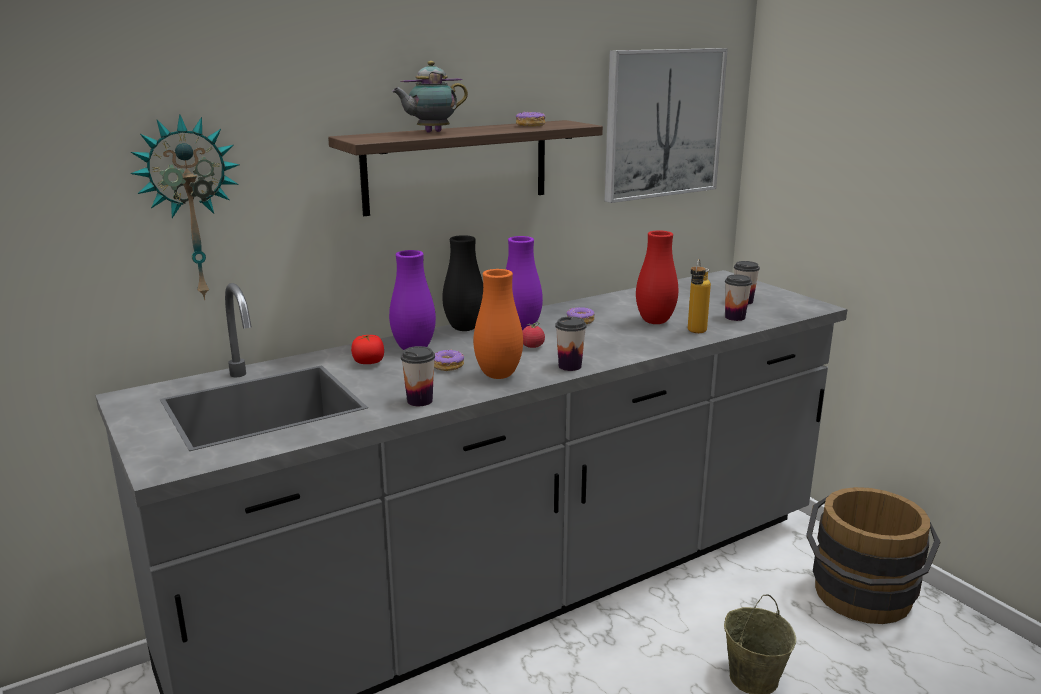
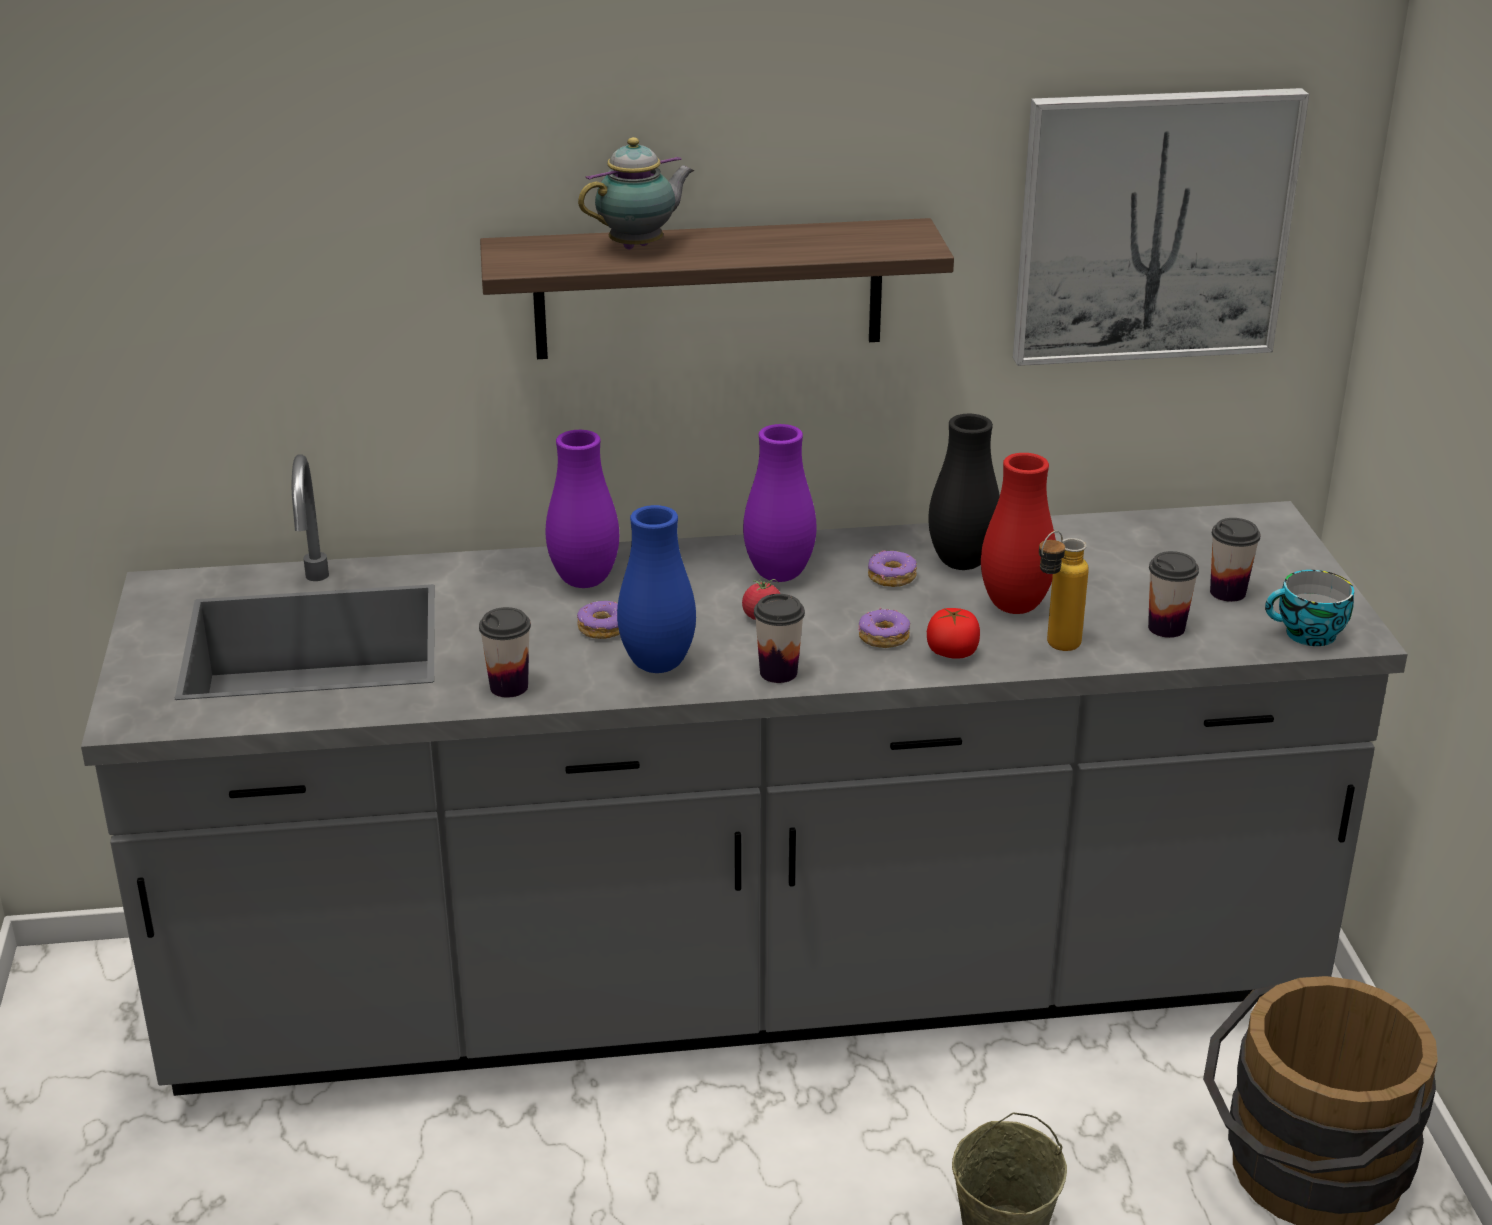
camera: 25 degrees right, 10 degrees up
wall clock [130,114,240,300] -> none
tomato [351,334,384,364] -> tomato moved to [927,608,980,659]
teapot [392,61,468,133] -> teapot turned 150 degrees clockwise [578,137,695,250]
black vase [442,235,483,331] -> black vase moved to [928,414,1000,570]
orange vase [473,269,523,379] -> blue vase [617,505,696,673]
donut [516,111,545,127] -> donut moved to [858,608,910,648]
none -> cup [1265,570,1354,646]

